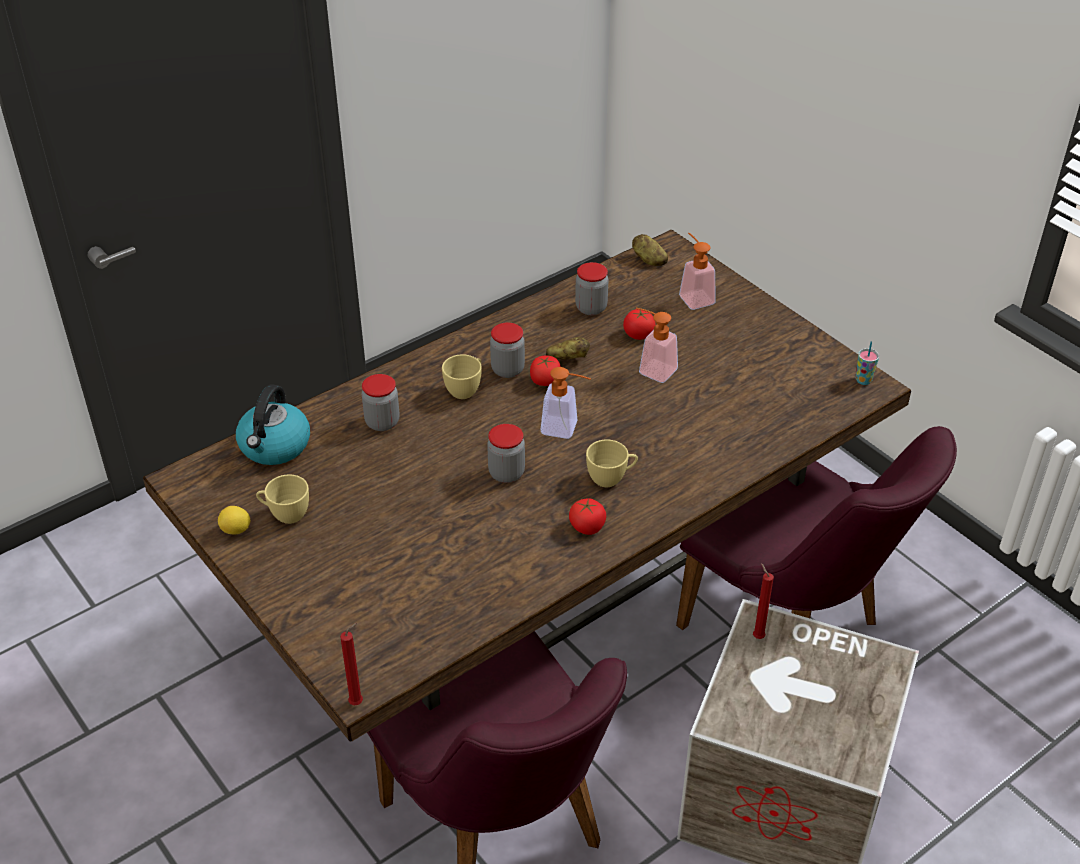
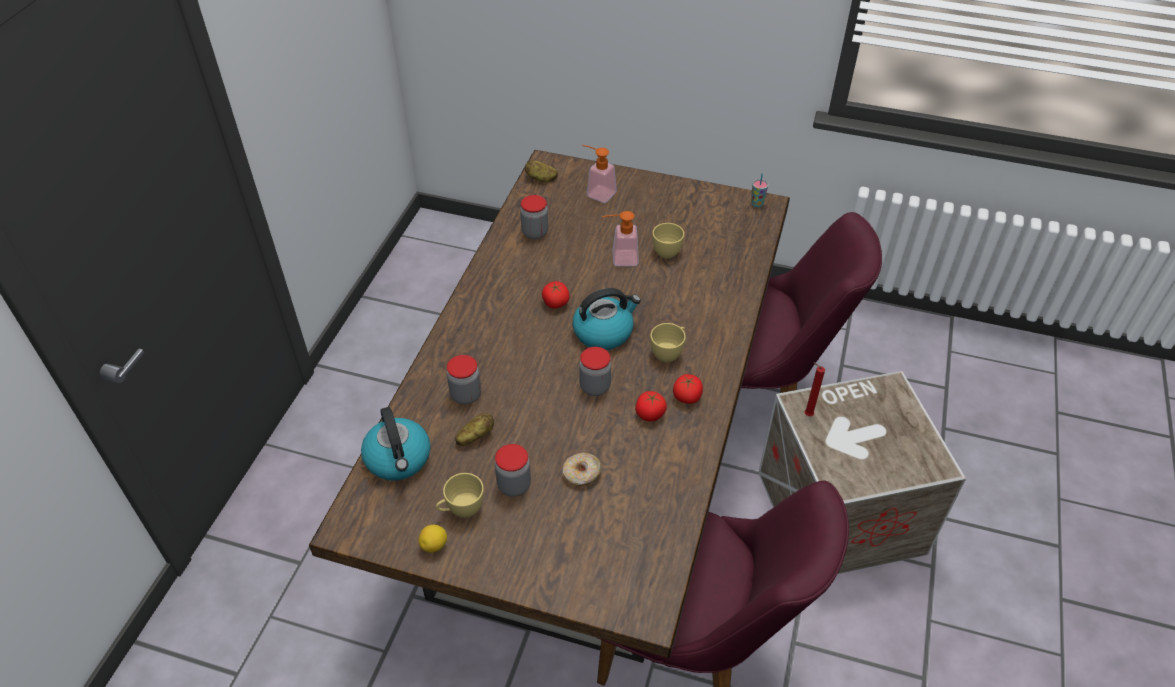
camera: 35 degrees left, 5 degrees up
red candle [340,623,363,705] -> none
yellow cup [442,354,482,399] -> yellow cup moved to [652,223,684,259]
jar [490,323,525,378] -> jar moved to [495,444,531,497]
soap dispenser [540,367,591,439] -> kettle [572,288,641,350]
potato [546,337,590,360] -> potato moved to [455,413,494,446]
tomato [623,309,656,340] -> tomato moved to [635,391,667,421]
none -> donut [563,452,602,486]

